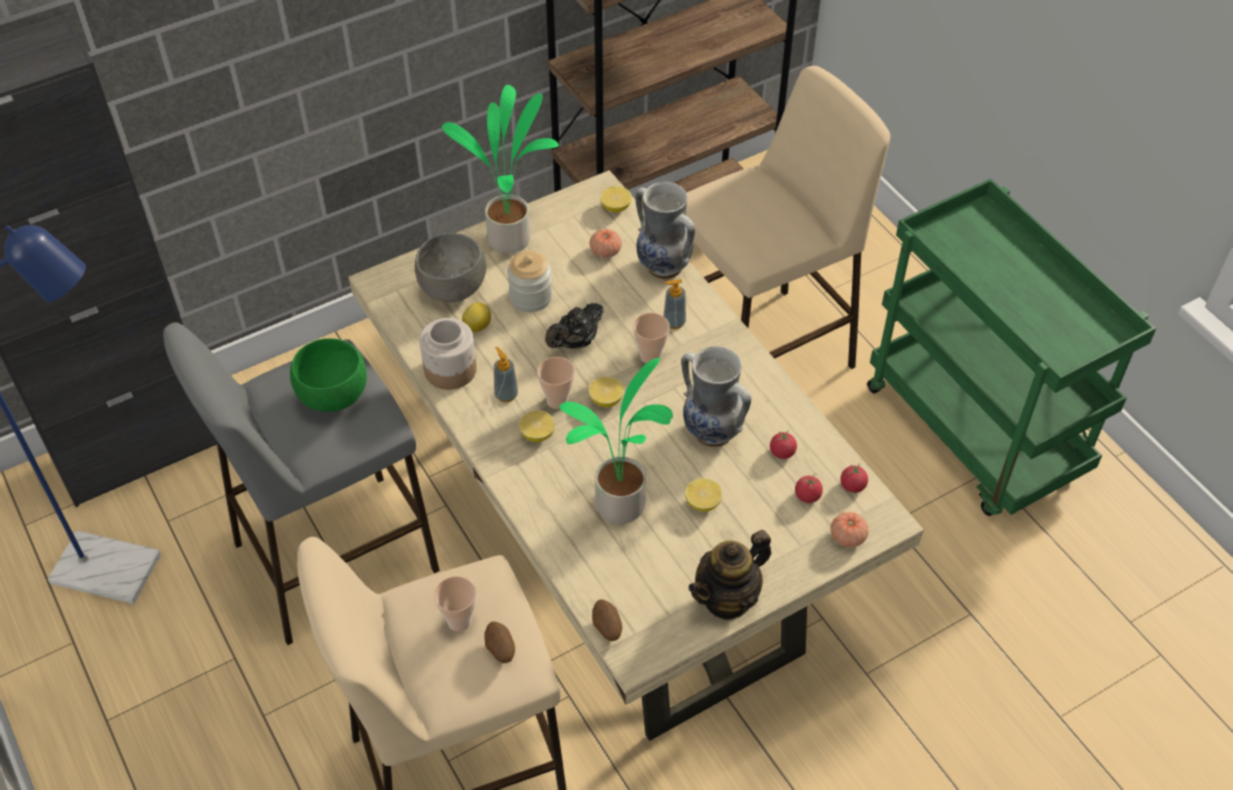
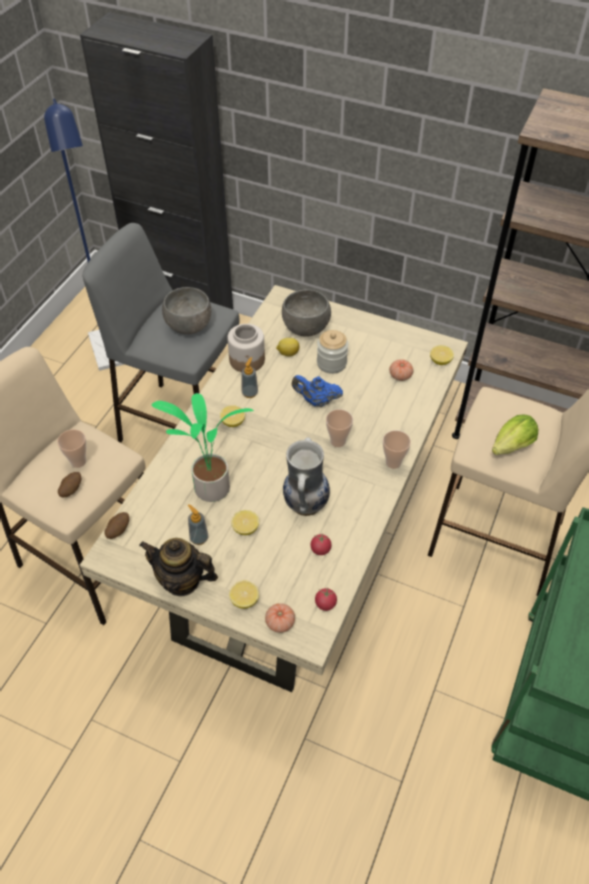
camera: 55 degrees right, 0 degrees up
green bowl [290,338,367,412] -> grey bowl [162,287,211,334]
potted plant [442,85,559,254] -> none
cup [537,357,575,409] -> cup moved to [383,430,411,469]
black teapot [545,303,604,349] -> blue teapot [292,375,343,407]
lemon [588,376,624,408] -> lemon moved to [229,581,259,609]
vase [635,182,695,279] -> none
soap dispenser [664,279,686,329] -> soap dispenser moved to [188,504,208,545]
tomato [795,474,823,503] -> none
none -> lettuce [492,415,538,455]

